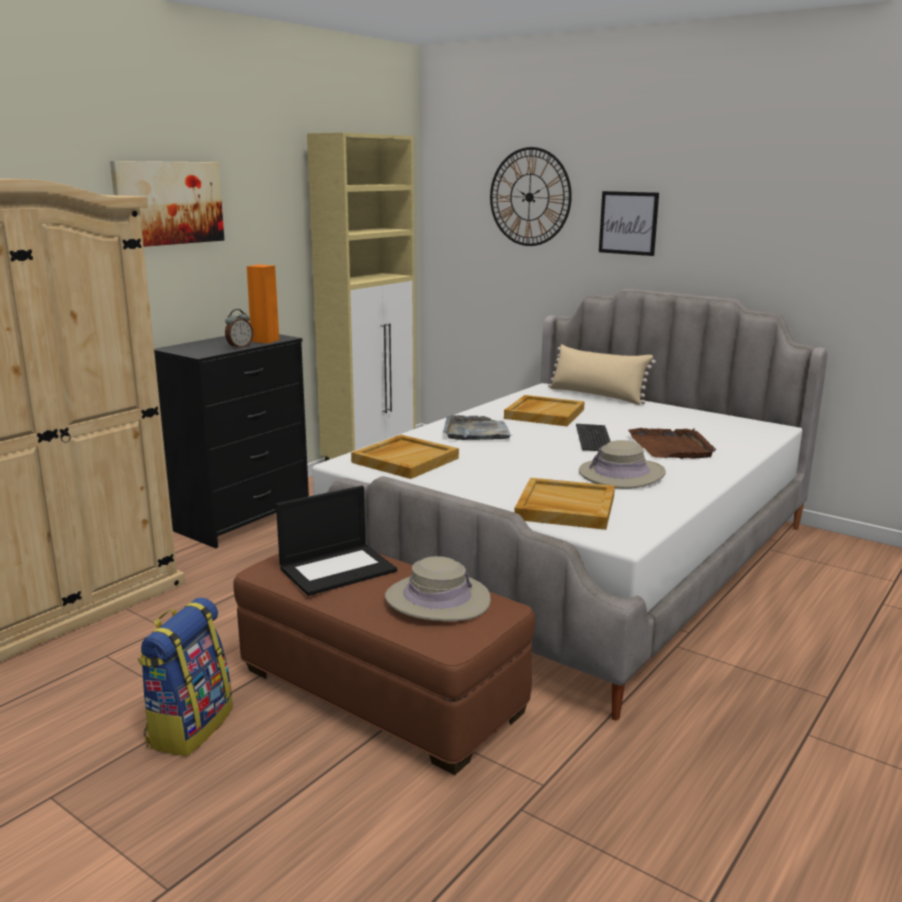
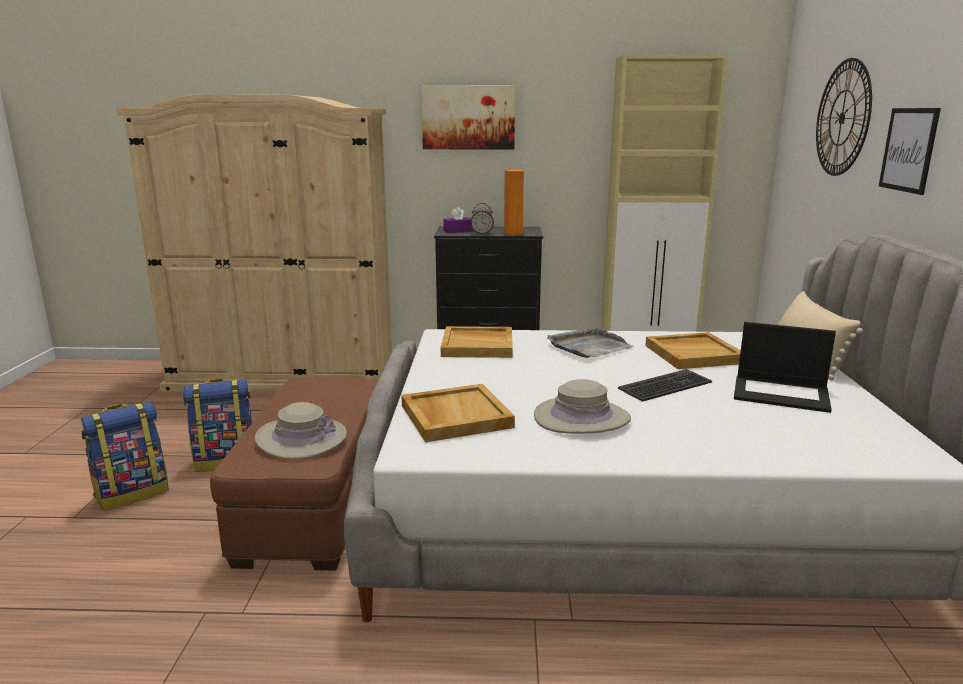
camera: 55 degrees right, 0 degrees up
laptop [276,486,397,596] -> laptop moved to [734,322,836,413]
brown tray [628,428,716,459] -> none
none -> backpack [81,401,169,511]
none -> purple tissue box [443,207,474,233]

